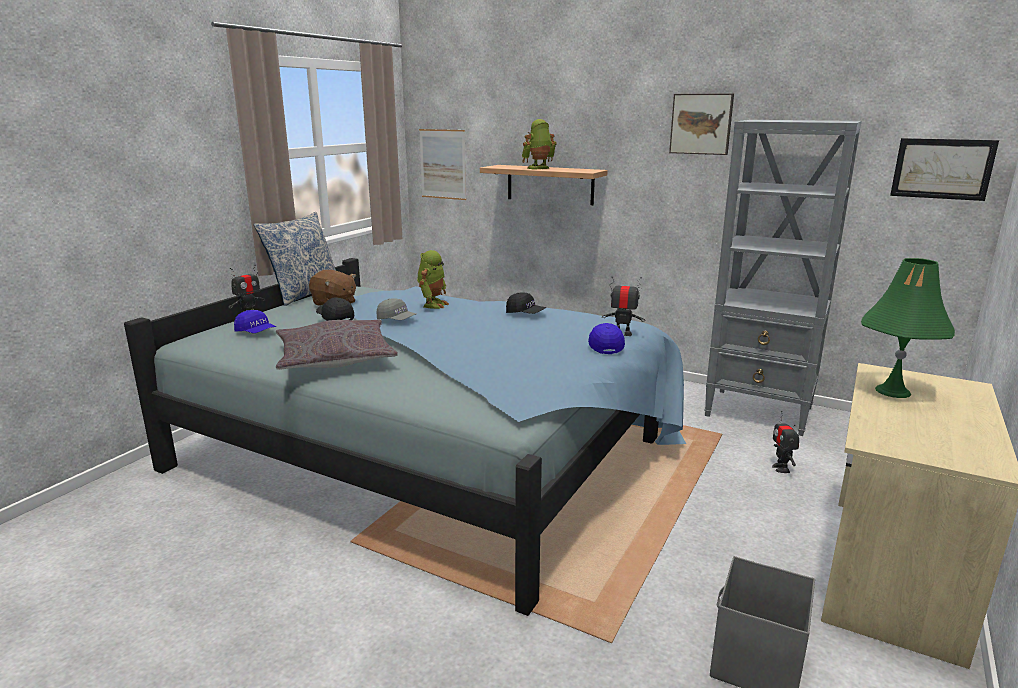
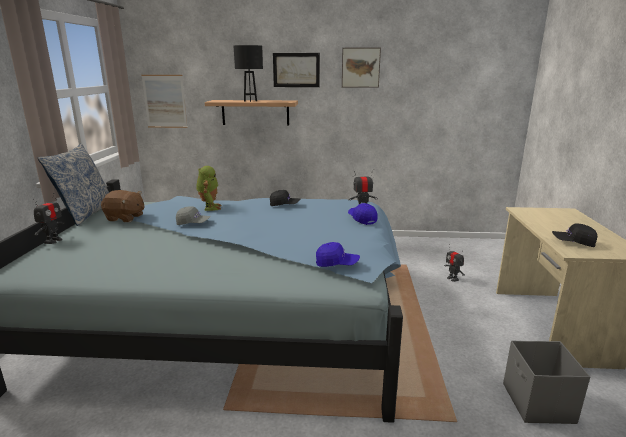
camera: 25 degrees left, 0 degrees up
blue cap [234,310,276,333] -> blue cap moved to [316,242,360,267]
grey pillow [276,320,398,370] -> none
black cap [316,298,354,321] -> black cap moved to [552,223,597,247]
toy robot [522,119,557,170] -> black table lamp [234,45,263,102]
grey bookcase [704,120,862,436] -> none
green table lamp [861,258,955,398] -> none
picture [890,138,999,201] -> picture moved to [273,53,320,87]

